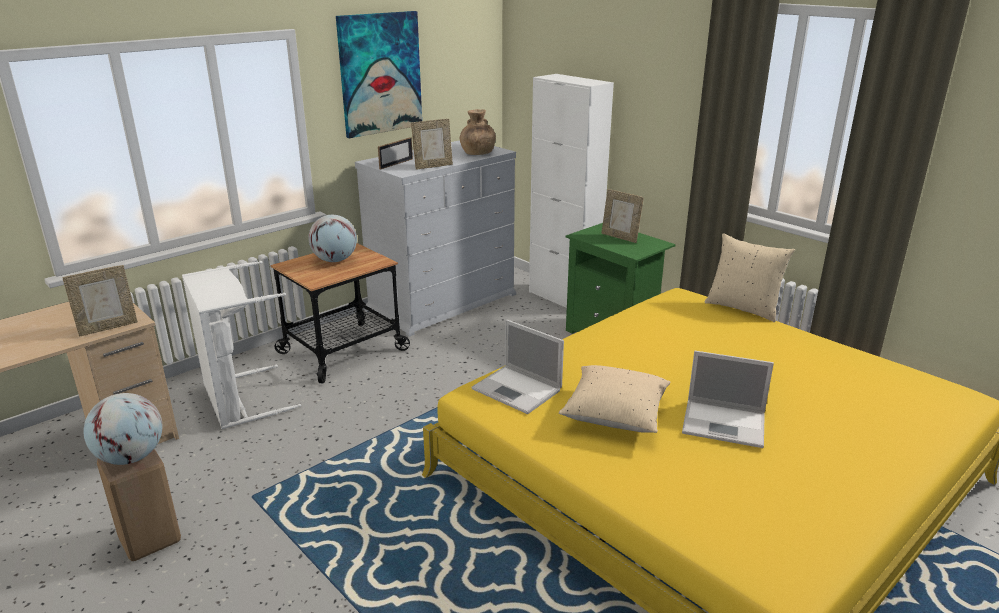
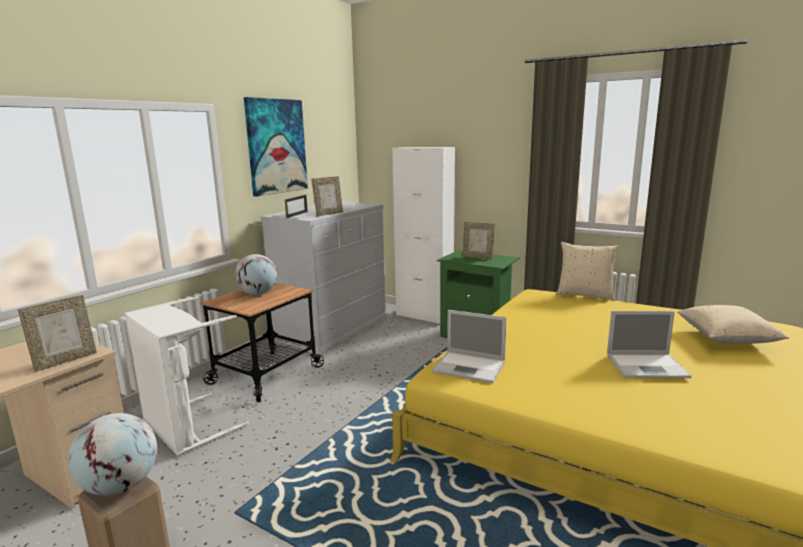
camera: 15 degrees left, 10 degrees down
brown vase [460,109,496,155] -> none
beige pillow [559,365,671,433] -> beige pillow moved to [677,305,789,344]

